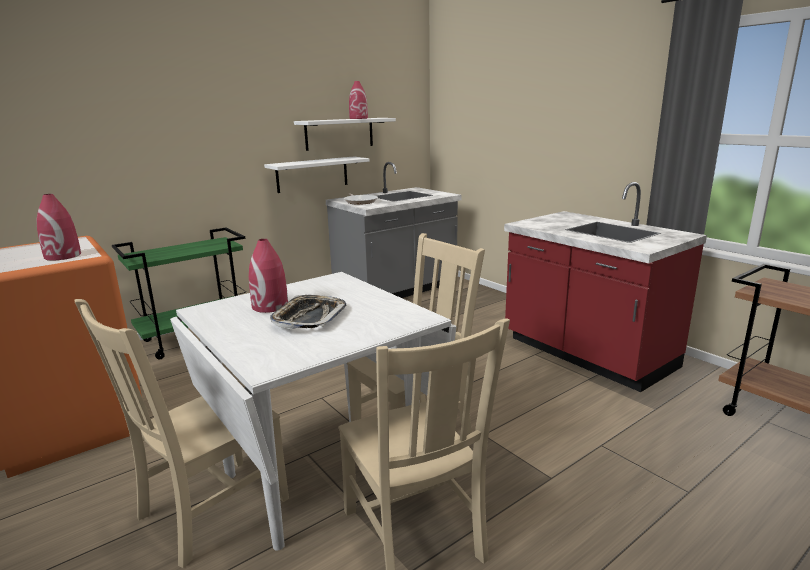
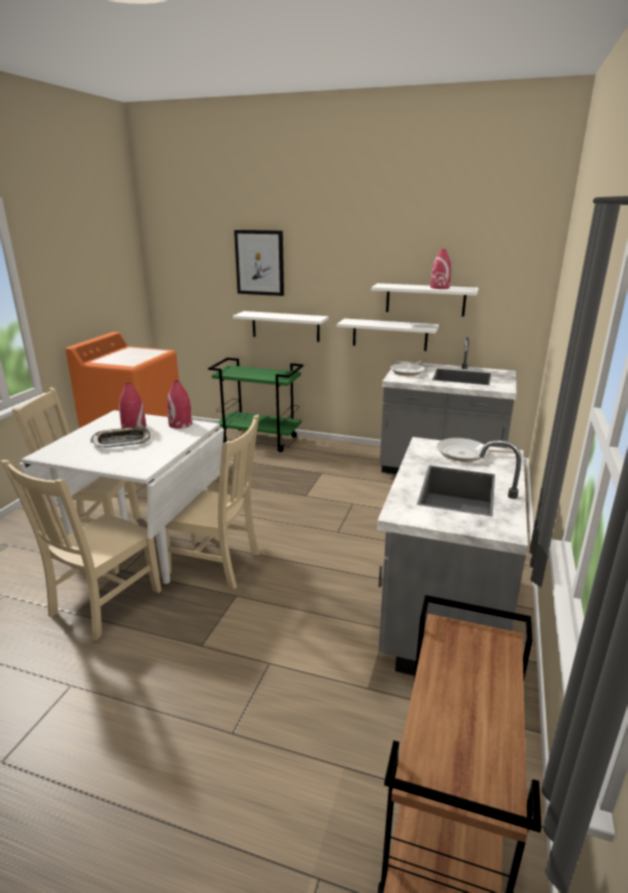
camera: 55 degrees right, 5 degrees up
red vase [36,194,81,260] -> red vase moved to [167,380,193,429]
red counter [504,182,707,392] -> grey counter [377,437,528,676]
none -> white shelf [233,311,329,342]
none -> picture [234,230,284,296]
none -> frying pan [437,438,515,462]

